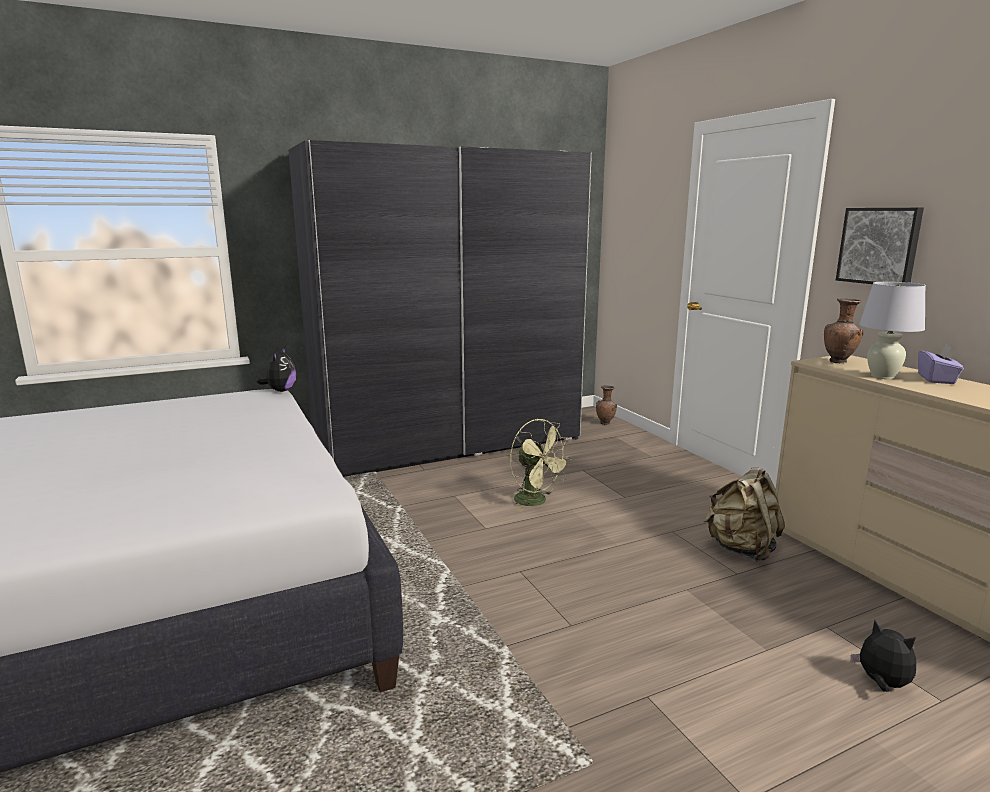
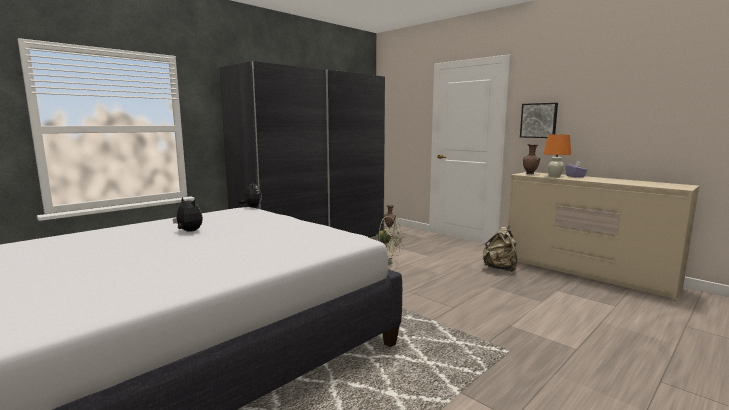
camera: 20 degrees left, 5 degrees down
plush toy [851,620,916,692] -> plush toy moved to [173,197,203,232]
white table lamp [859,282,926,379] -> orange table lamp [543,134,571,178]

